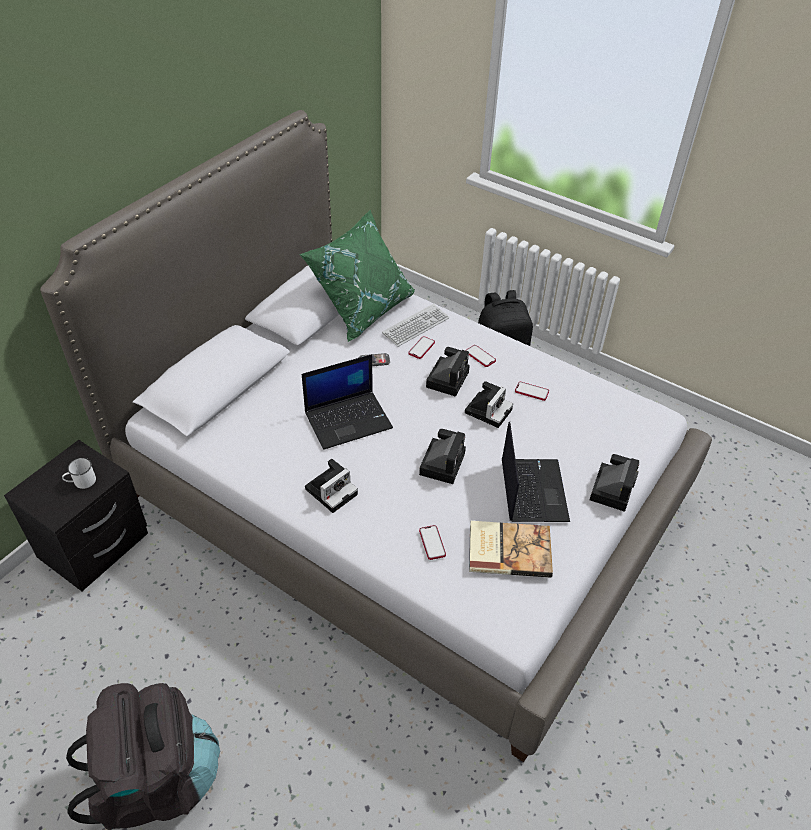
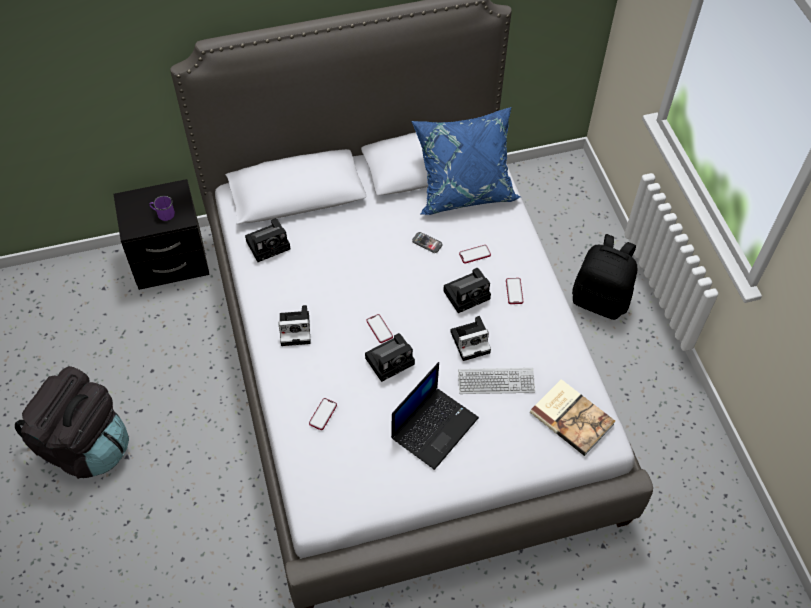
camera: 40 degrees right, 10 degrees up
white mug [62,458,96,489] -> purple mug [149,196,175,221]
green pillow [299,210,415,342] -> blue pillow [411,107,521,215]
laptop [302,354,393,450] -> none
keyboard [382,304,449,347] -> keyboard moved to [458,368,535,394]
book [469,521,553,578] -> book moved to [530,379,615,456]
phone [515,382,549,401] -> phone moved to [367,314,393,343]
camera [590,454,639,512] -> camera moved to [245,218,291,262]

